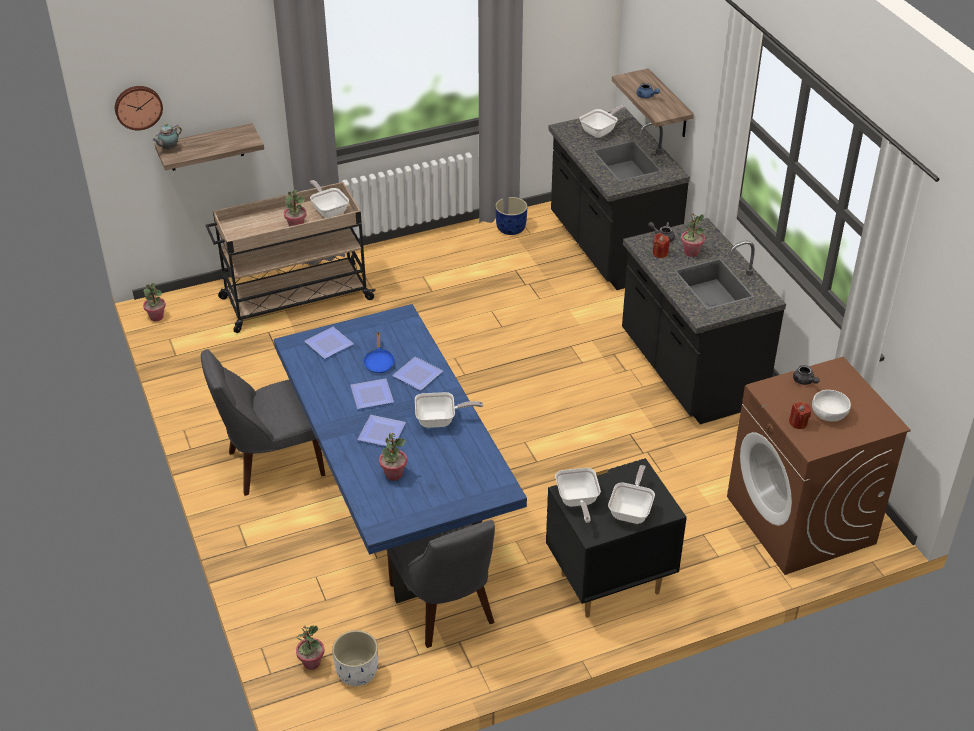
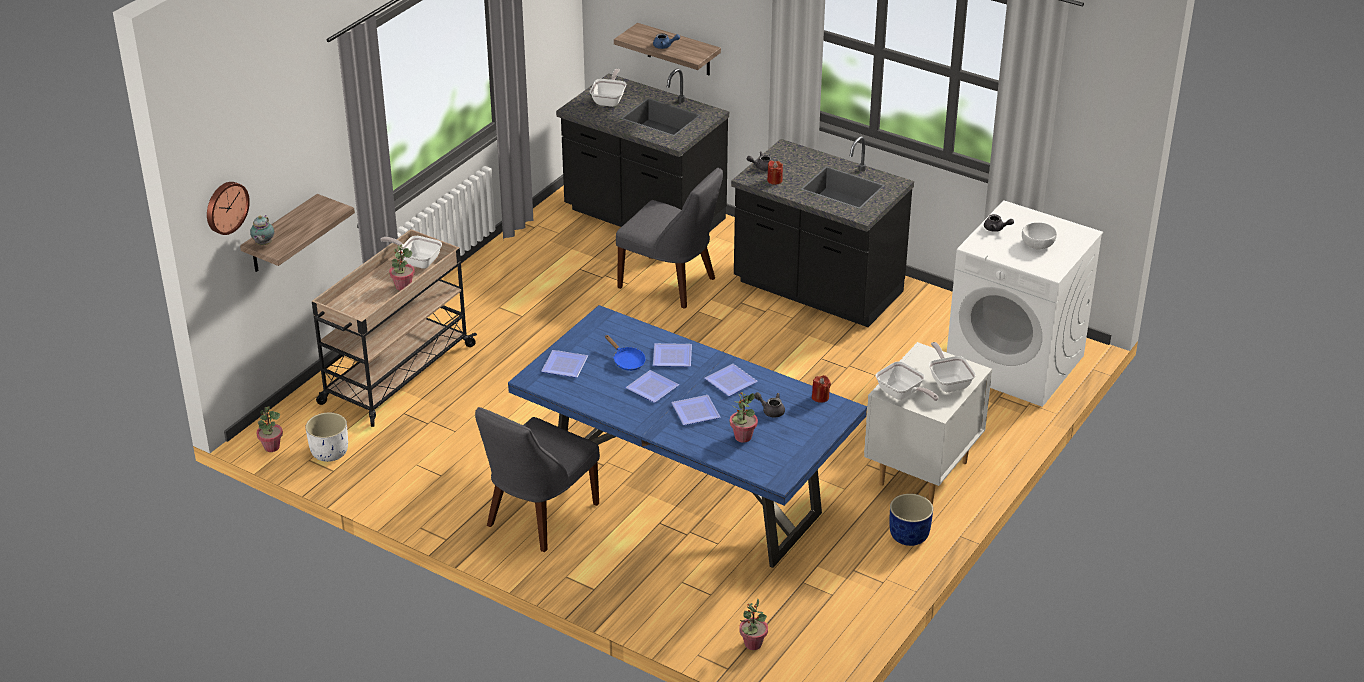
camera: 35 degrees left, 5 degrees down
white planter [332,630,378,686] -> white planter moved to [305,413,348,462]
grey chair [386,520,495,648] -> grey chair moved to [616,168,723,309]
frying pan [415,392,483,428] -> plate [704,364,758,396]
blue planter [495,197,528,235] -> blue planter moved to [889,494,933,546]
black nightstand [546,458,687,618] -> white nightstand [864,342,992,505]
potted plant [681,213,705,257] -> none
brown washing machine [727,357,911,575] -> white washing machine [947,200,1103,407]
red candle [789,401,811,429] -> red candle moved to [812,375,831,403]
none -> grey teapot [754,392,785,417]

